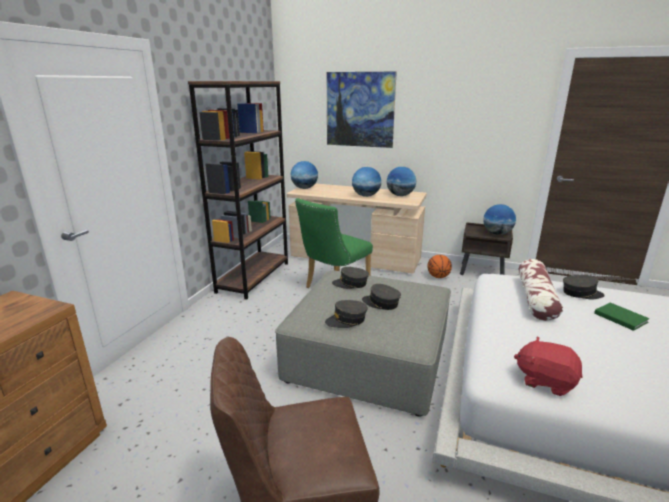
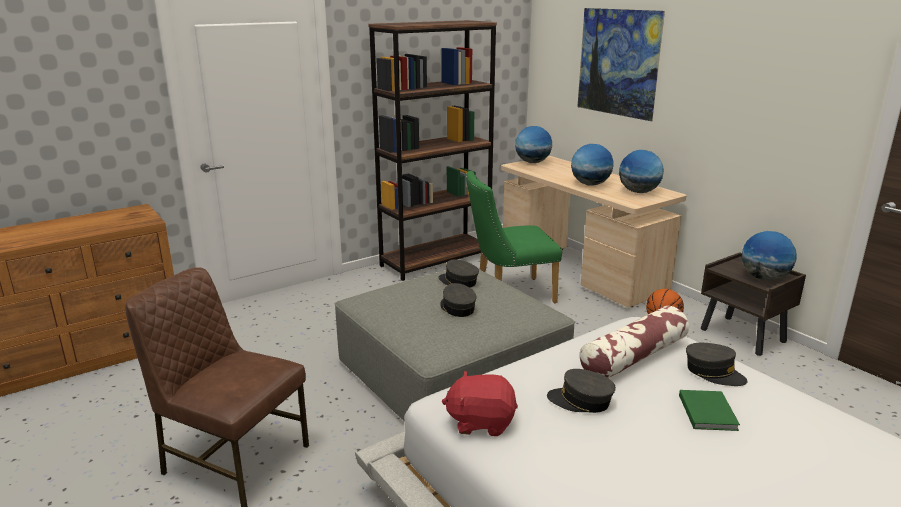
camera: 35 degrees right, 0 degrees up
grey cap [325,300,368,328] -> grey cap moved to [547,369,616,413]
red plush toy [514,336,583,396] -> red plush toy turned 60 degrees counterclockwise [442,370,518,436]

